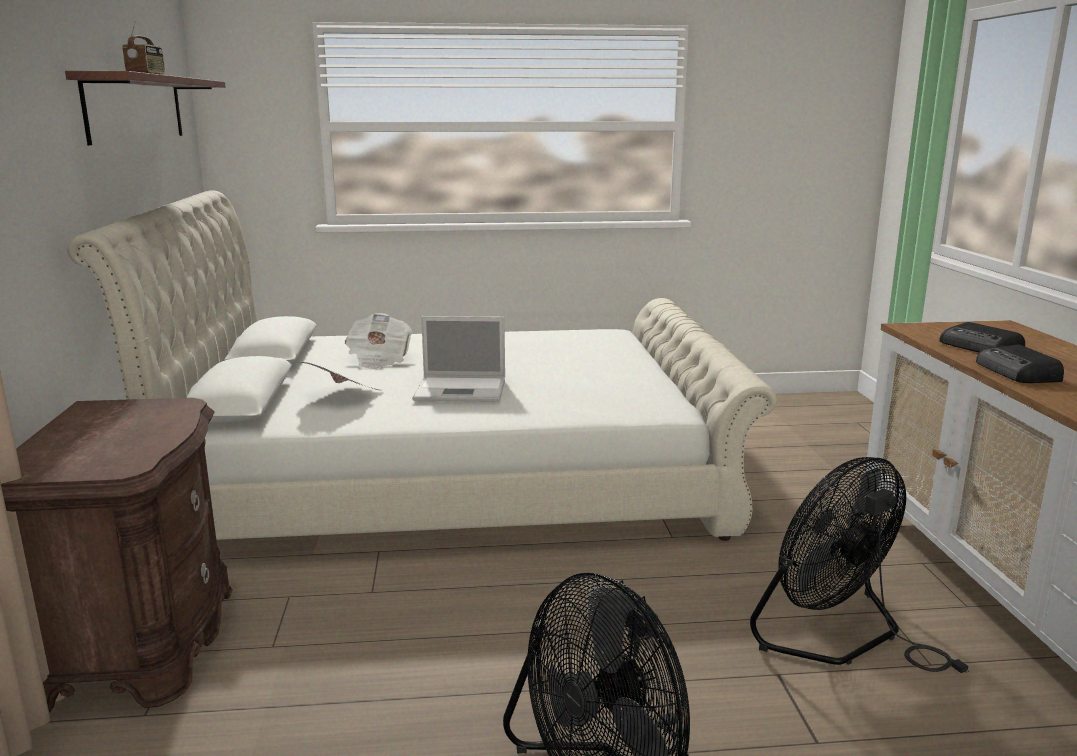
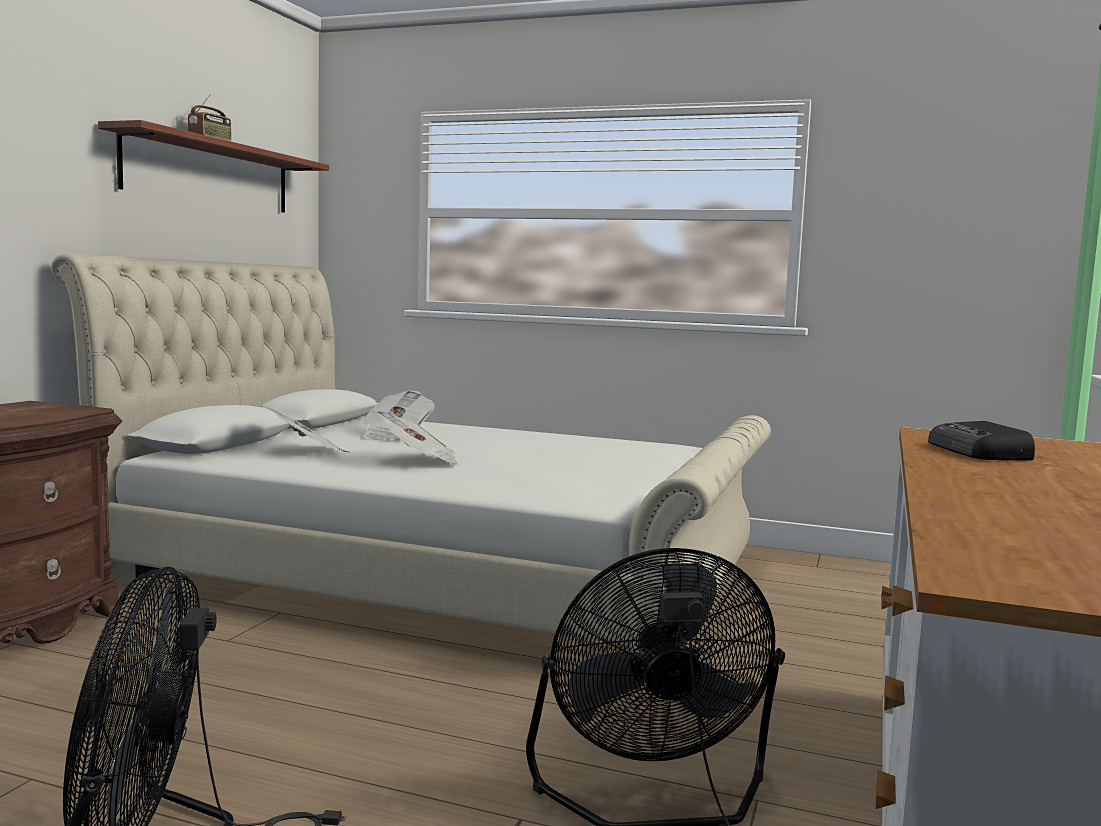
camera: 25 degrees right, 10 degrees down
laptop [412,316,505,402] -> newspaper [376,410,458,465]
radio [976,344,1064,383] -> none

